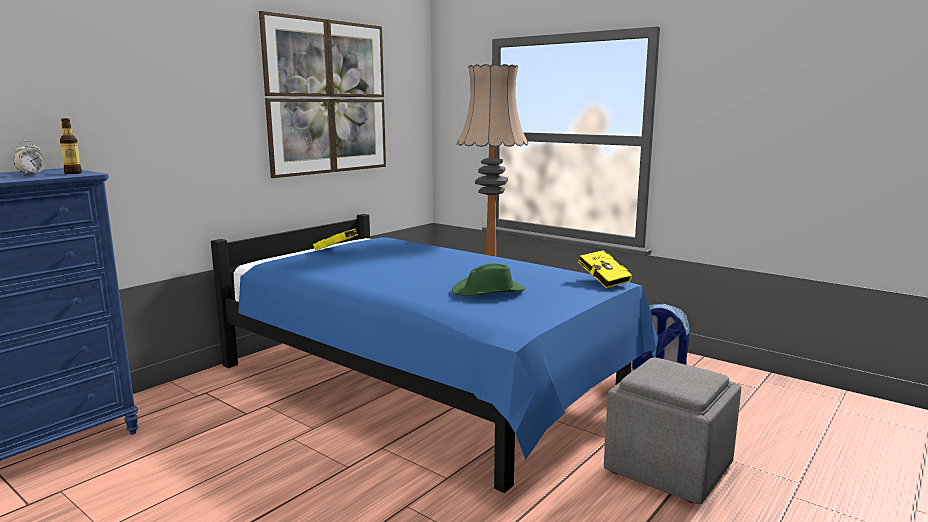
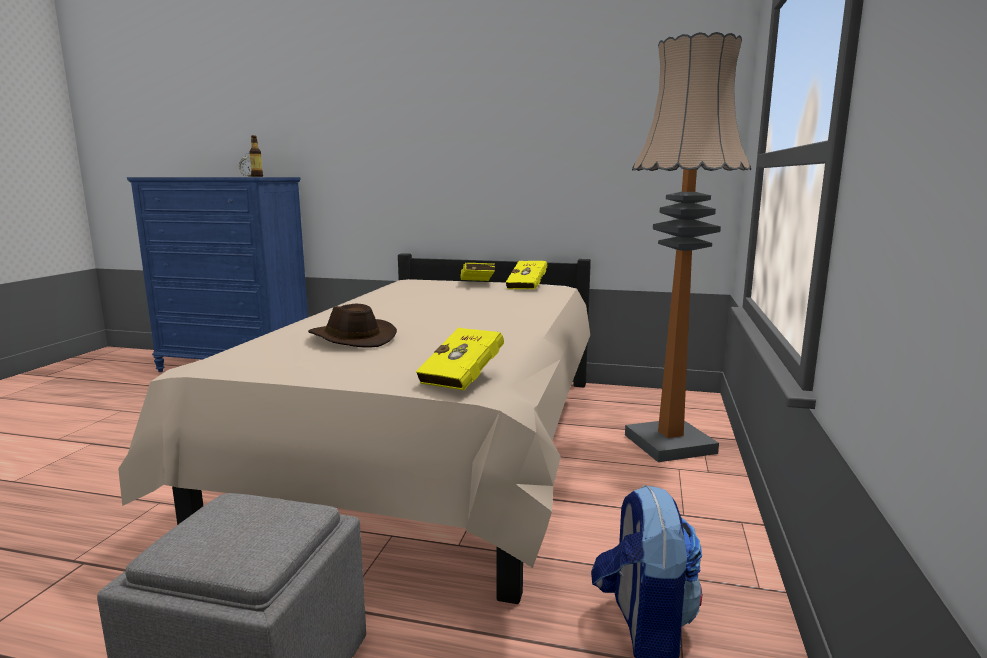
camera: 65 degrees right, 0 degrees up
blue bed [211,214,658,493] -> beige bed [118,253,591,604]
picture [259,11,386,178] -> none
green hat [452,263,525,296] -> brown hat [308,304,397,348]
none -> yellow book [506,261,547,289]

